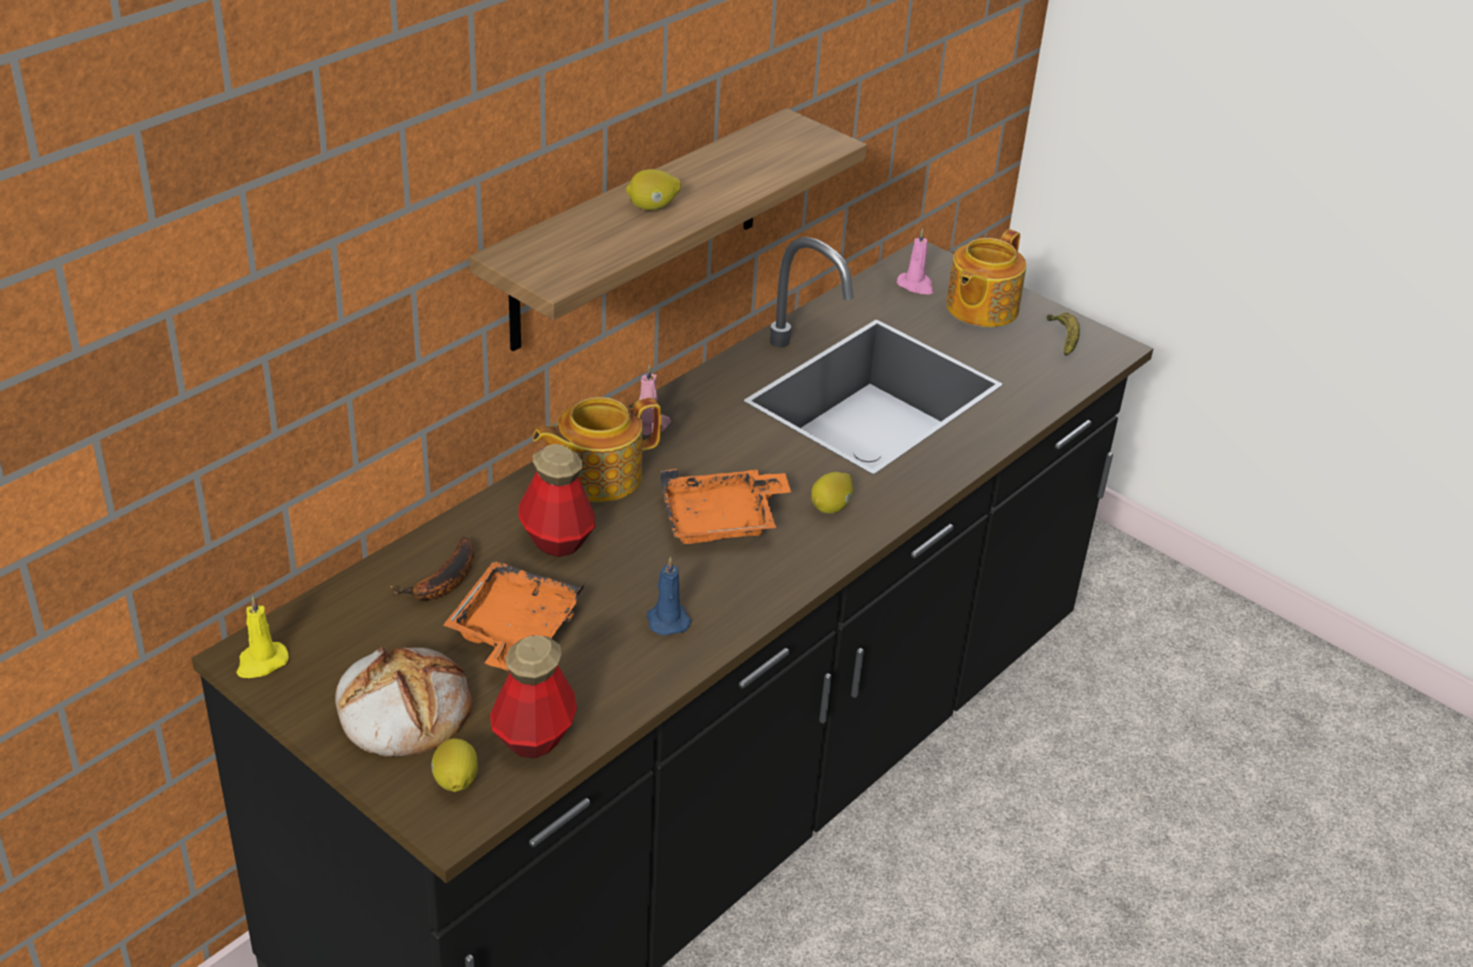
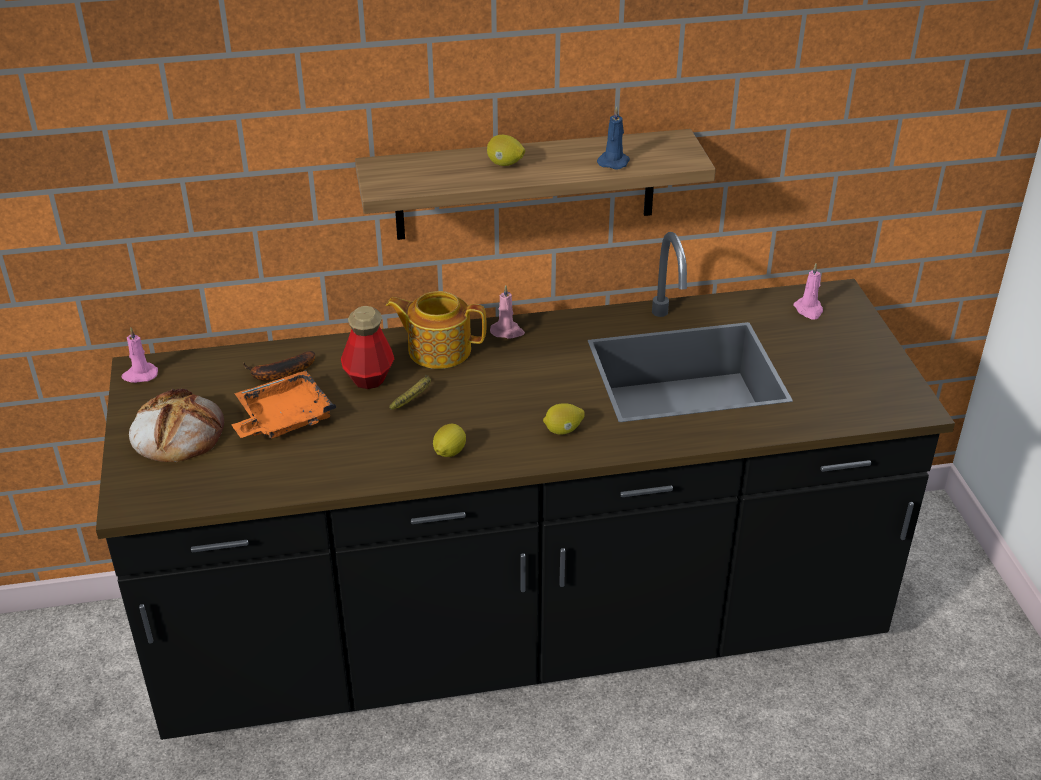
camera: 40 degrees right, 0 degrees up
yellow candle [236,596,289,678] -> pink candle [121,328,158,383]
lemon [431,738,478,792] -> lemon moved to [433,424,466,457]
bottle [490,635,577,758] -> none
blue candle [647,556,691,636] -> blue candle moved to [597,106,630,169]
orange tray [660,469,791,544] -> none
teapot [946,229,1026,327] -> none
banana [1047,313,1080,356] -> banana moved to [389,375,431,410]

